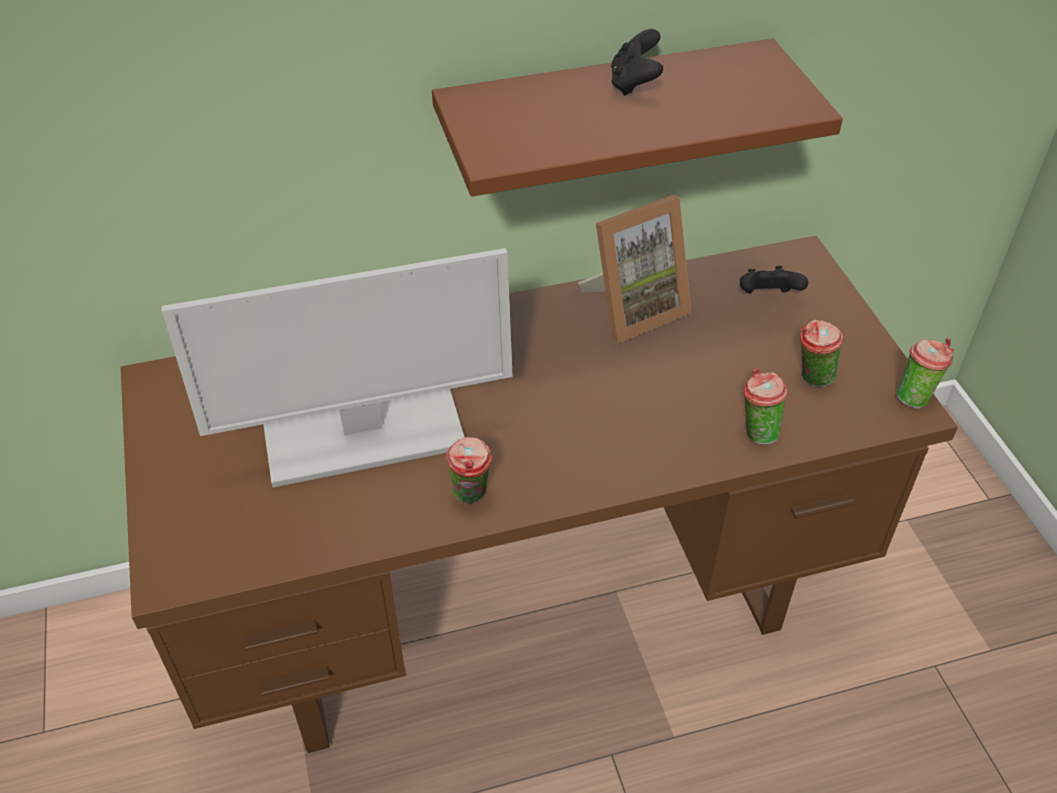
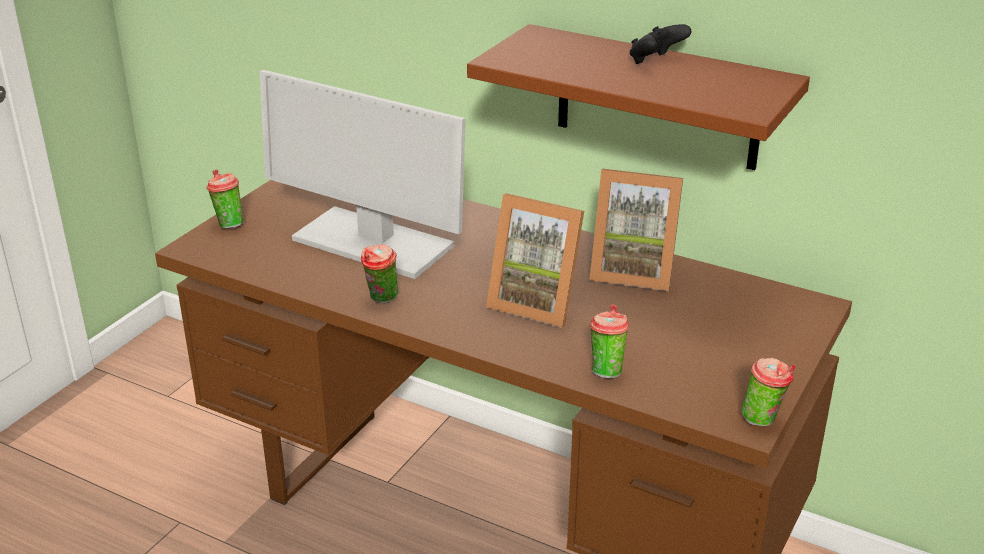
camera: 45 degrees right, 15 degrees down
black game controller [740,266,808,293] -> none
cup [800,319,844,387] -> cup moved to [206,169,243,229]
none -> picture frame [486,193,584,328]

